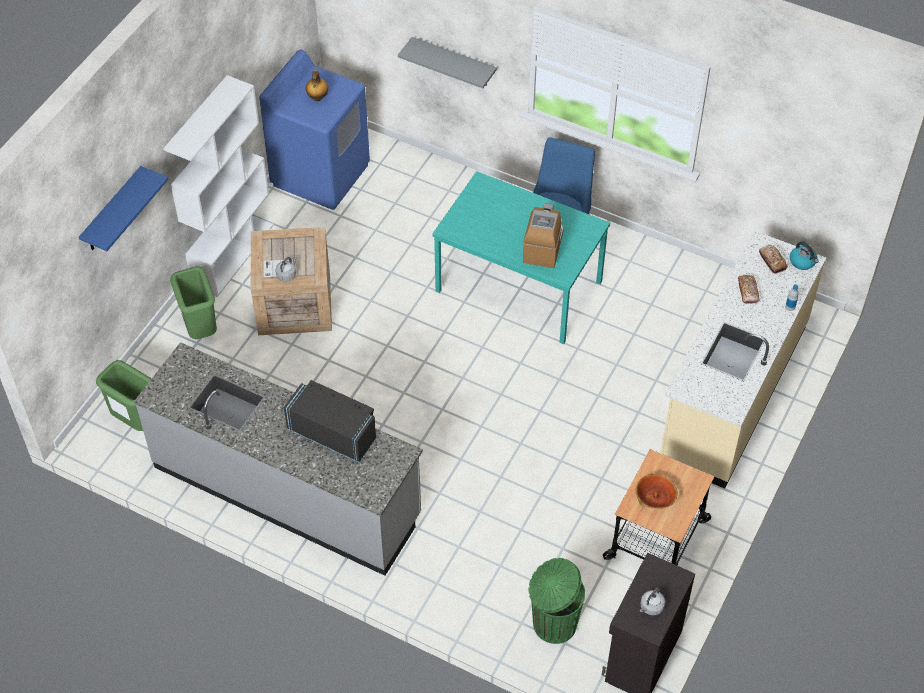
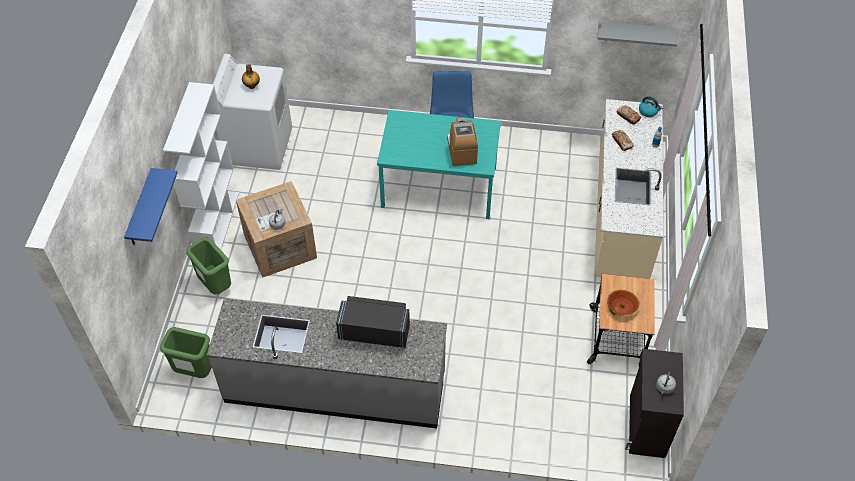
camera: 20 degrees left, 0 degrees up
blue washing machine [260,49,370,210] -> white washing machine [213,54,292,170]
grey shelf [398,37,497,88] -> grey shelf moved to [598,21,677,47]
green trash can [529,558,585,644] -> none

